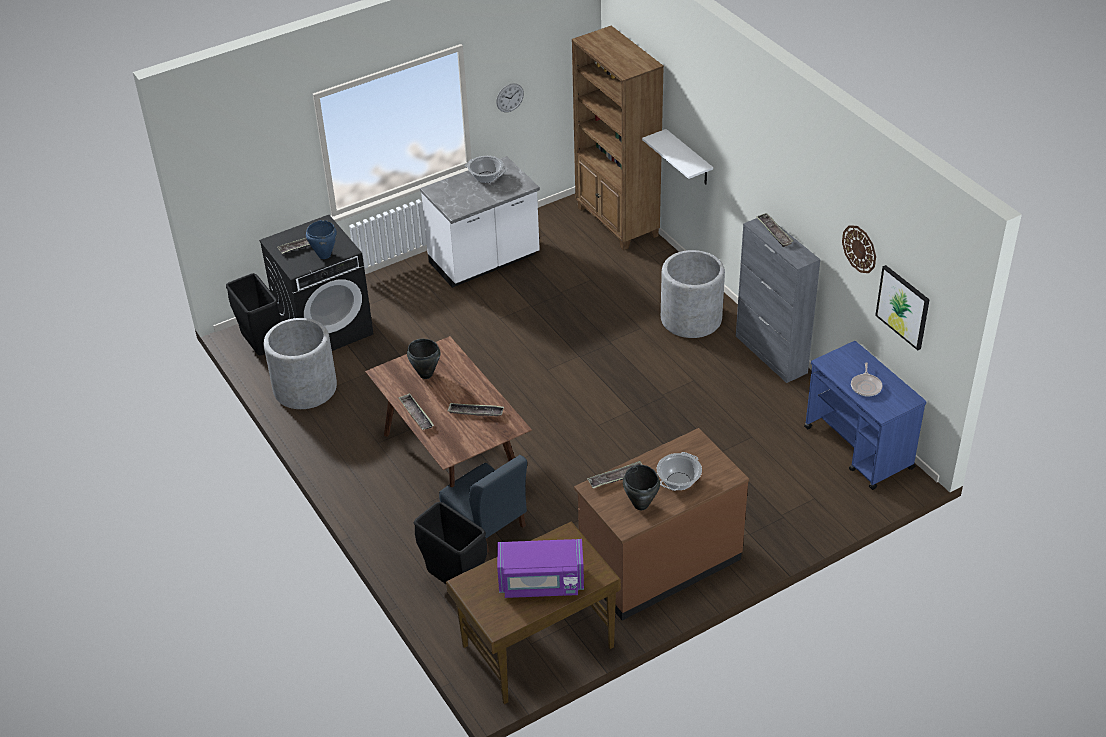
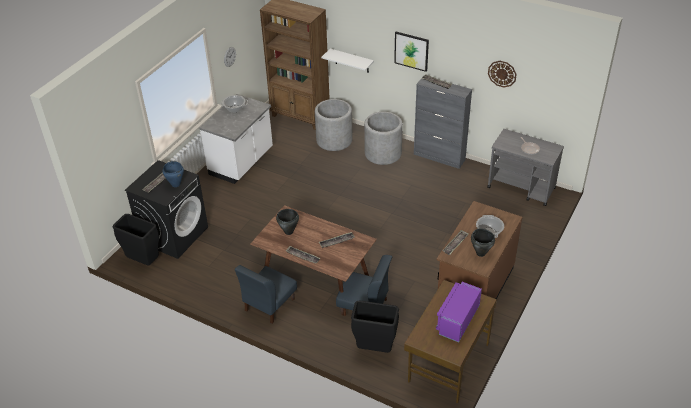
camera: 30 degrees left, 0 degrees up
grey planter [264,318,337,409] -> grey planter moved to [315,99,353,151]
purple microwave [497,539,584,598] -> purple microwave turned 150 degrees clockwise [436,282,482,342]
blue cart [804,341,927,490] -> grey cart [487,129,564,206]
picture [875,265,930,350] -> picture moved to [394,32,429,72]
none -> blue chair [235,265,297,324]

